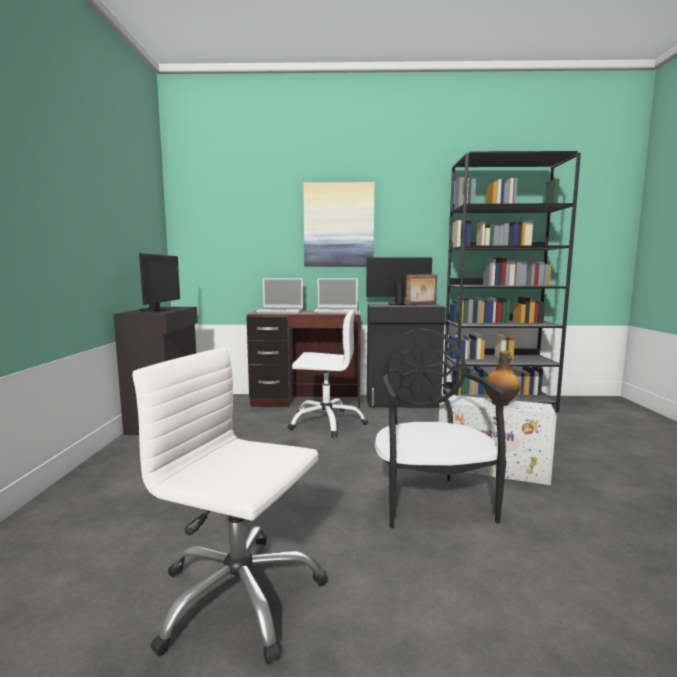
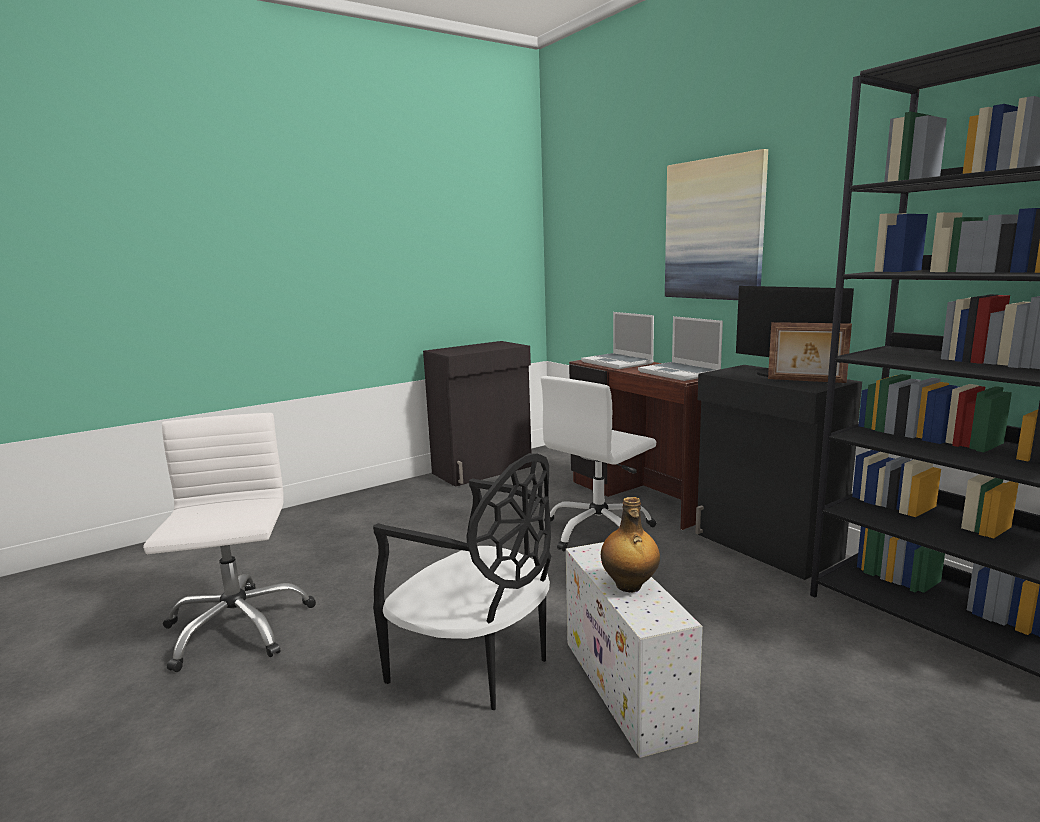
camera: 55 degrees right, 5 degrees up
monitor [139,253,180,312] -> none
white office chair [287,309,368,438] -> white office chair turned 75 degrees clockwise [541,376,656,551]
black chair [375,328,506,528] -> black chair turned 75 degrees clockwise [373,453,551,710]

